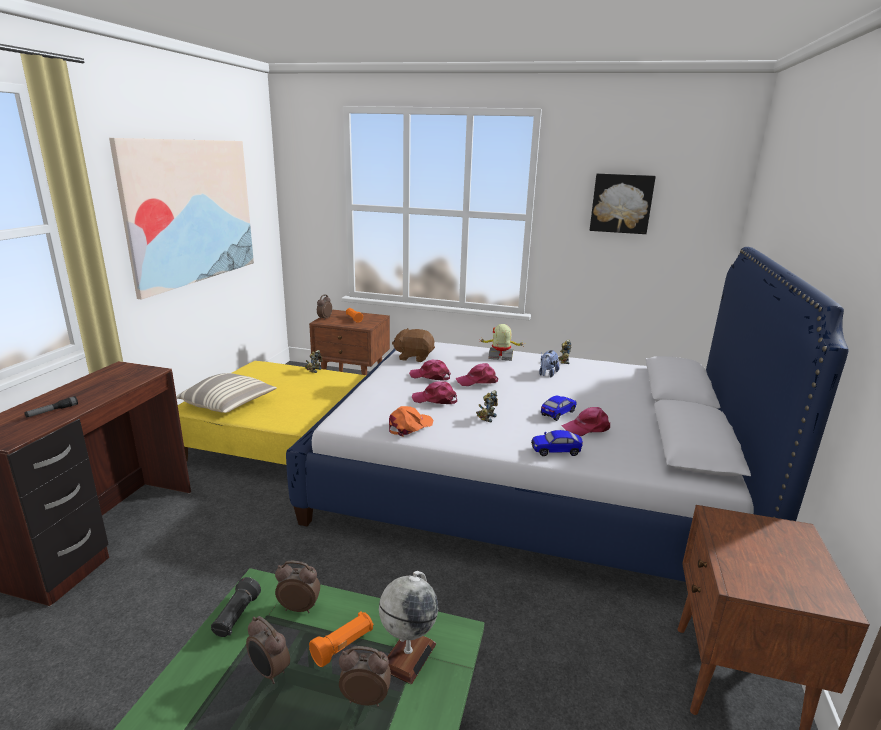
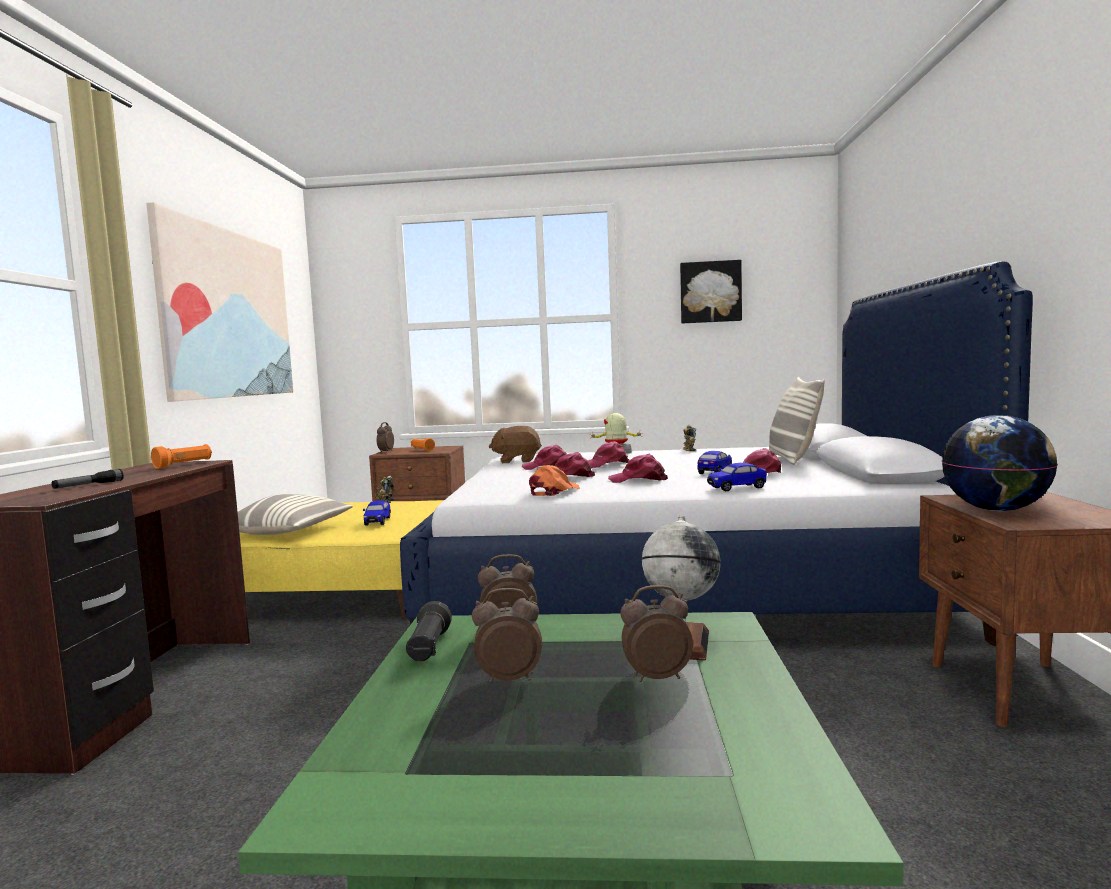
camera: 10 degrees left, 15 degrees down
alarm clock [246,616,290,684] -> alarm clock turned 150 degrees clockwise [472,588,542,683]
orange flashlight [309,611,374,667] -> orange flashlight moved to [151,444,212,469]
toy robot [476,390,498,422] -> pink cap [608,454,668,483]
plush toy [539,350,559,377] -> none
none -> toy car [363,501,391,526]
none -> pillow [769,377,824,465]
none -> globe [942,415,1058,511]

